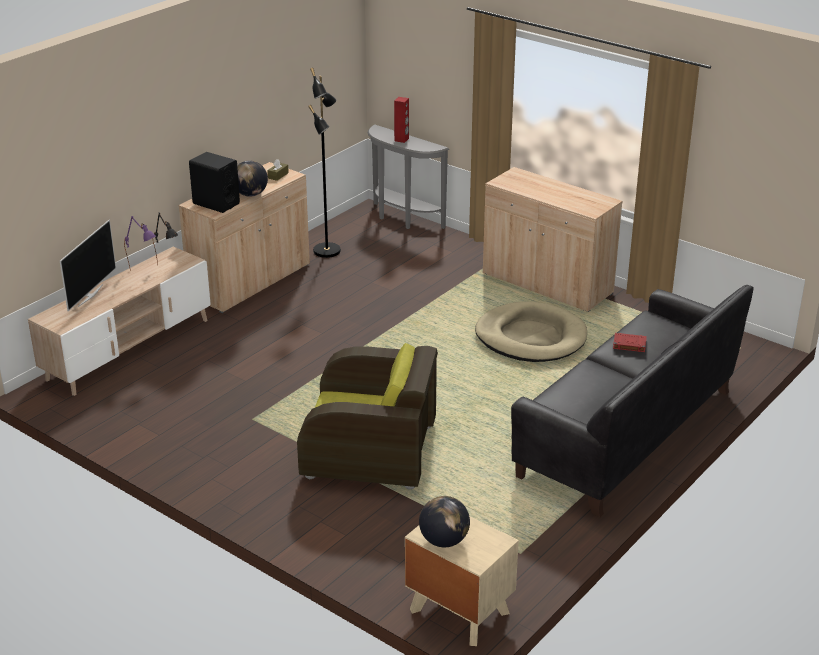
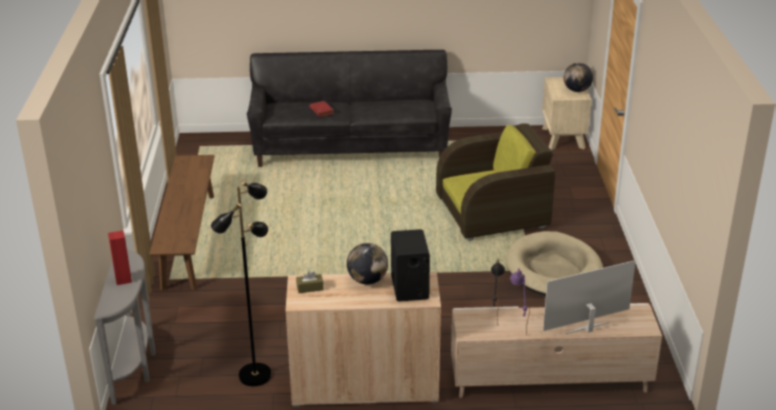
camera: 130 degrees left, 0 degrees up
brown armchair [297,343,438,490] -> brown armchair turned 105 degrees clockwise [436,123,555,241]
beige dog bed [475,301,587,362] -> beige dog bed moved to [506,231,603,296]
beige cabinet [483,167,622,312] -> brown bench [149,155,214,291]

